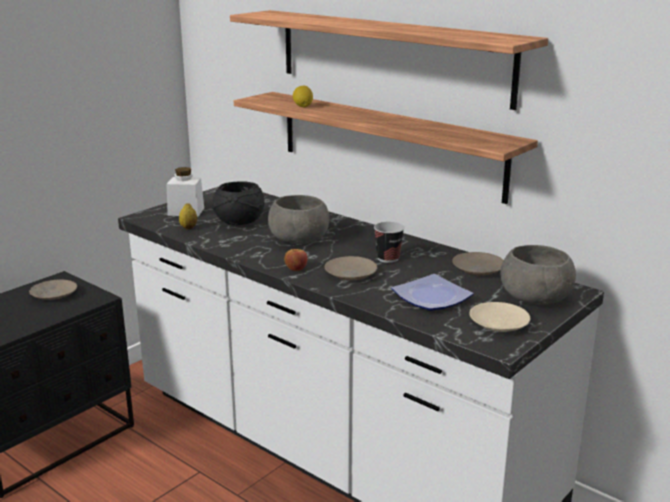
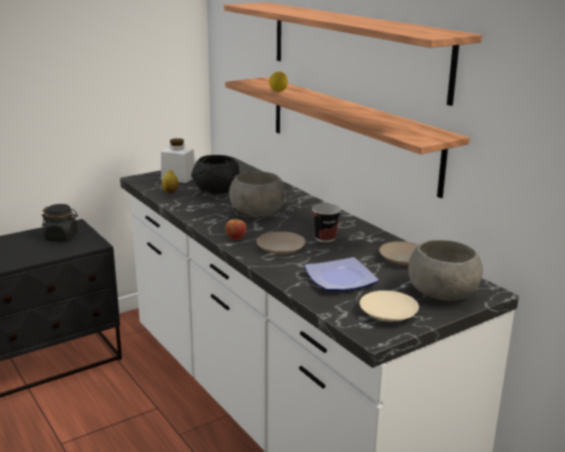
camera: 15 degrees right, 0 degrees up
beige plate [29,279,77,300] -> black jar [42,204,78,241]

